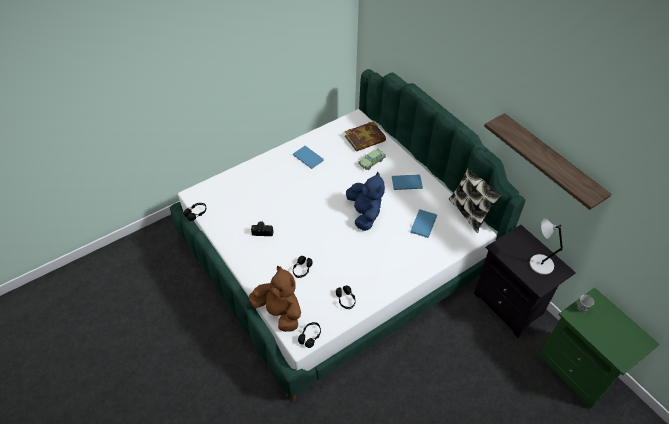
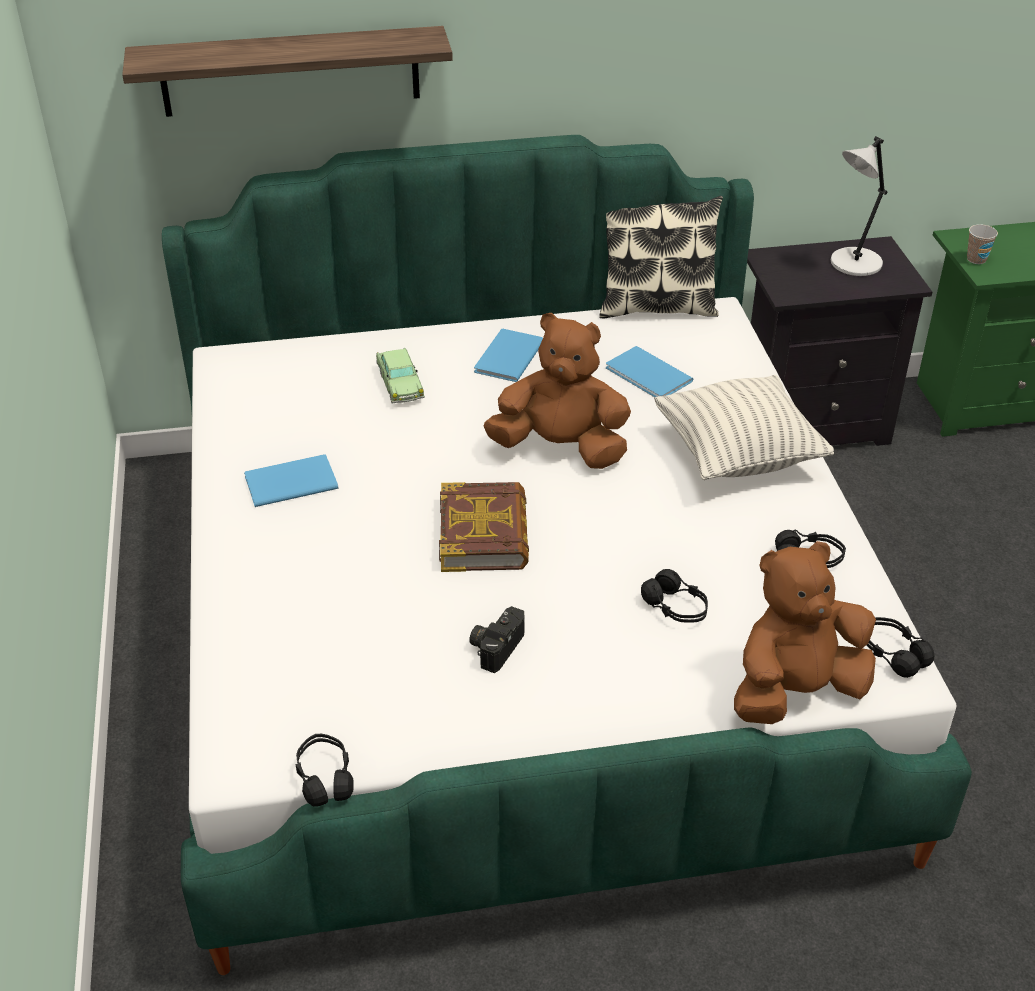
camera: 65 degrees left, 10 degrees down
book [345,121,386,151] -> book moved to [439,482,529,572]
blue plush toy [346,172,385,231] -> brown plush toy [484,313,631,469]
shelf [484,113,611,210] -> shelf moved to [122,26,453,117]
none -> pillow [654,375,834,480]

